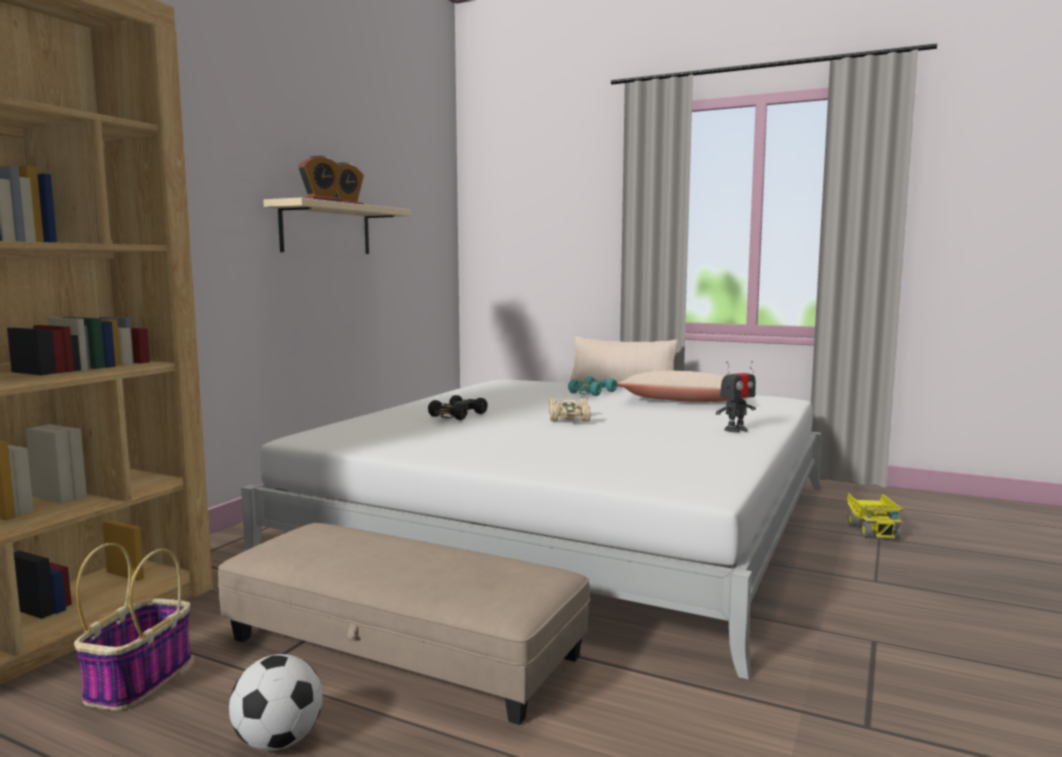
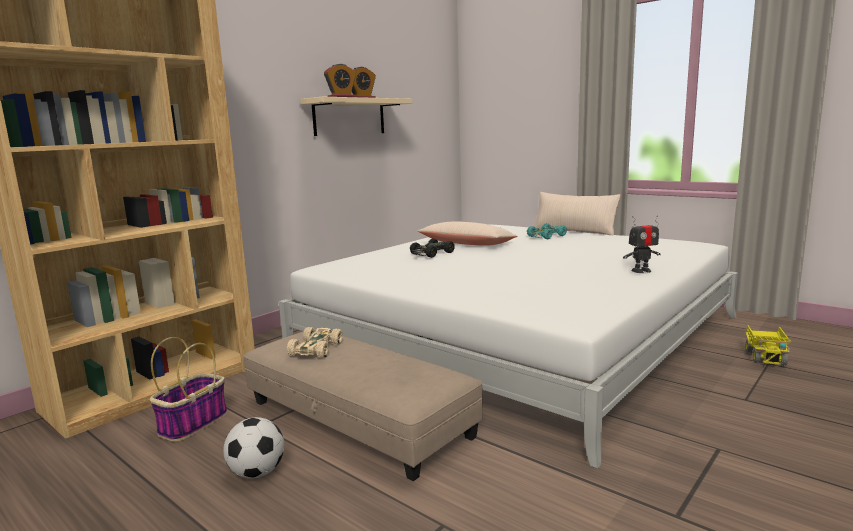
camera: 15 degrees right, 5 degrees up
beige toy car [549,398,591,422] -> beige toy car moved to [287,327,343,358]
beige pillow [618,371,732,402] -> beige pillow moved to [417,222,517,246]

